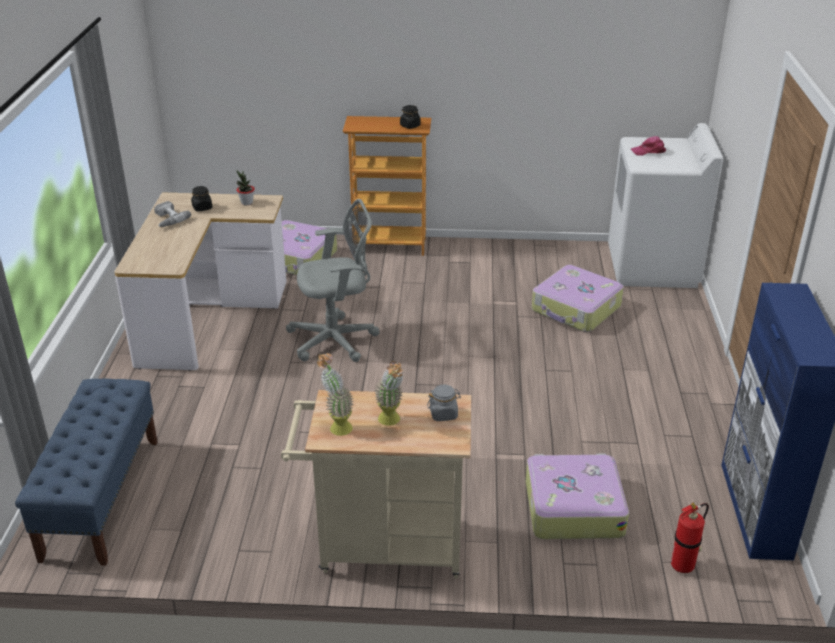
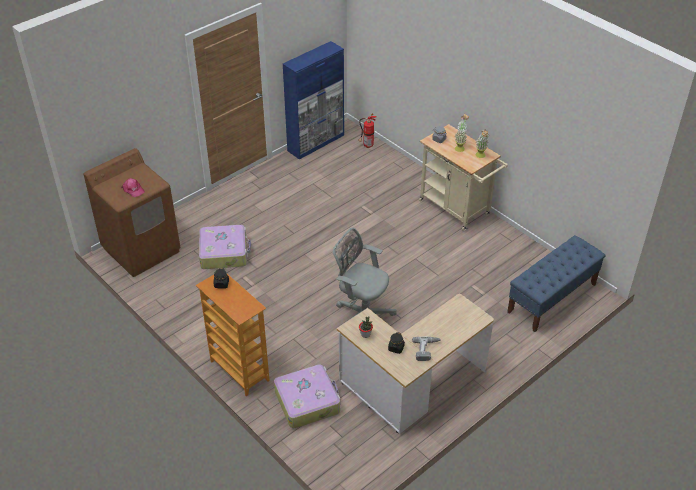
camera: 135 degrees left, 10 degrees up
suitcase [526,454,629,539] -> none
white washing machine [608,123,723,288] -> brown washing machine [84,148,180,277]

